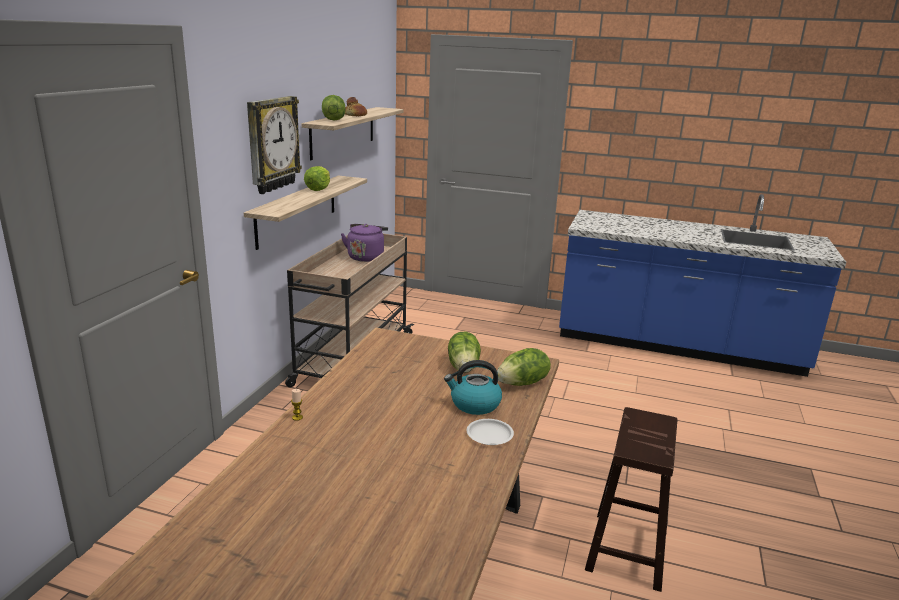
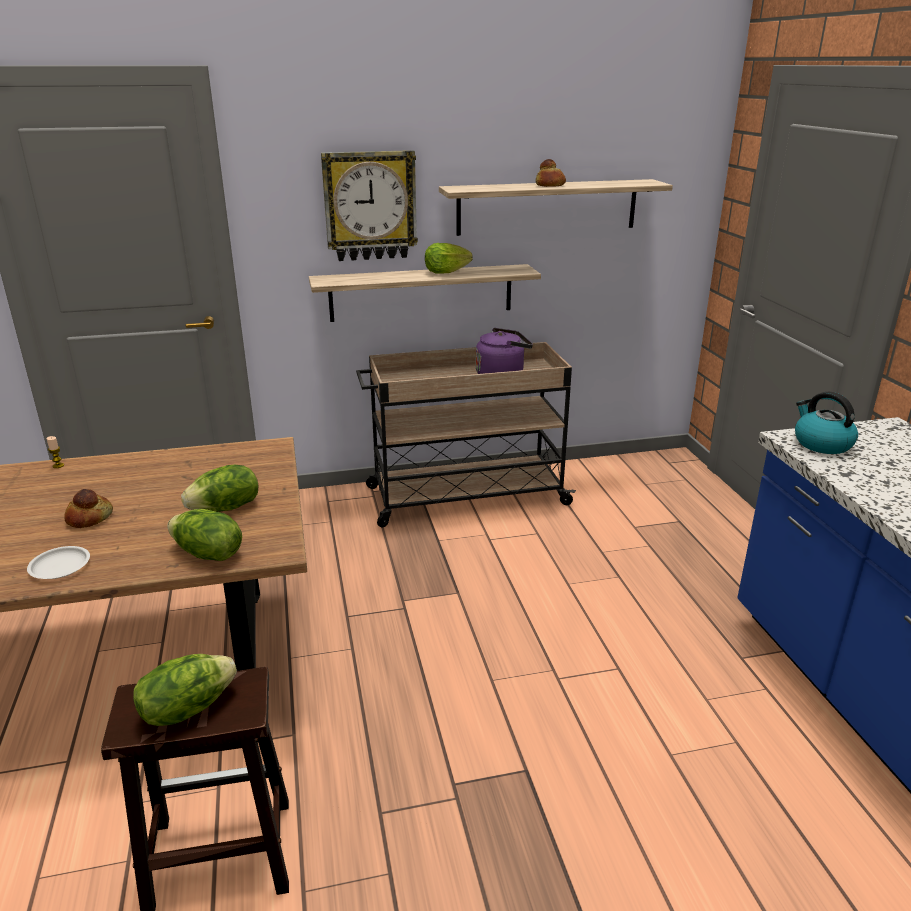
camera: 60 degrees right, 5 degrees up
lettuce [322,95,346,121] -> lettuce moved to [133,654,237,726]
kettle [444,360,502,415] -> kettle moved to [795,392,858,454]
none -> bread [64,489,113,528]

